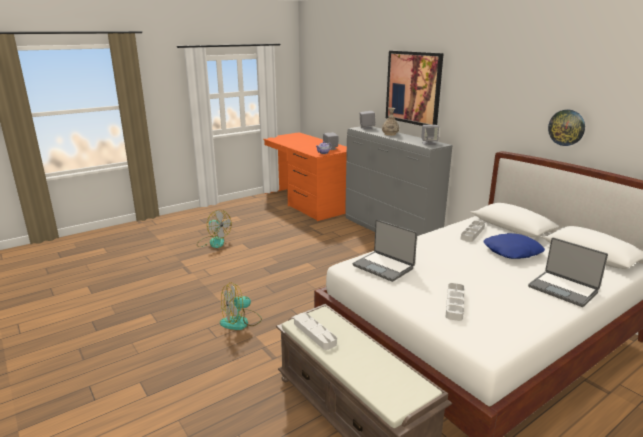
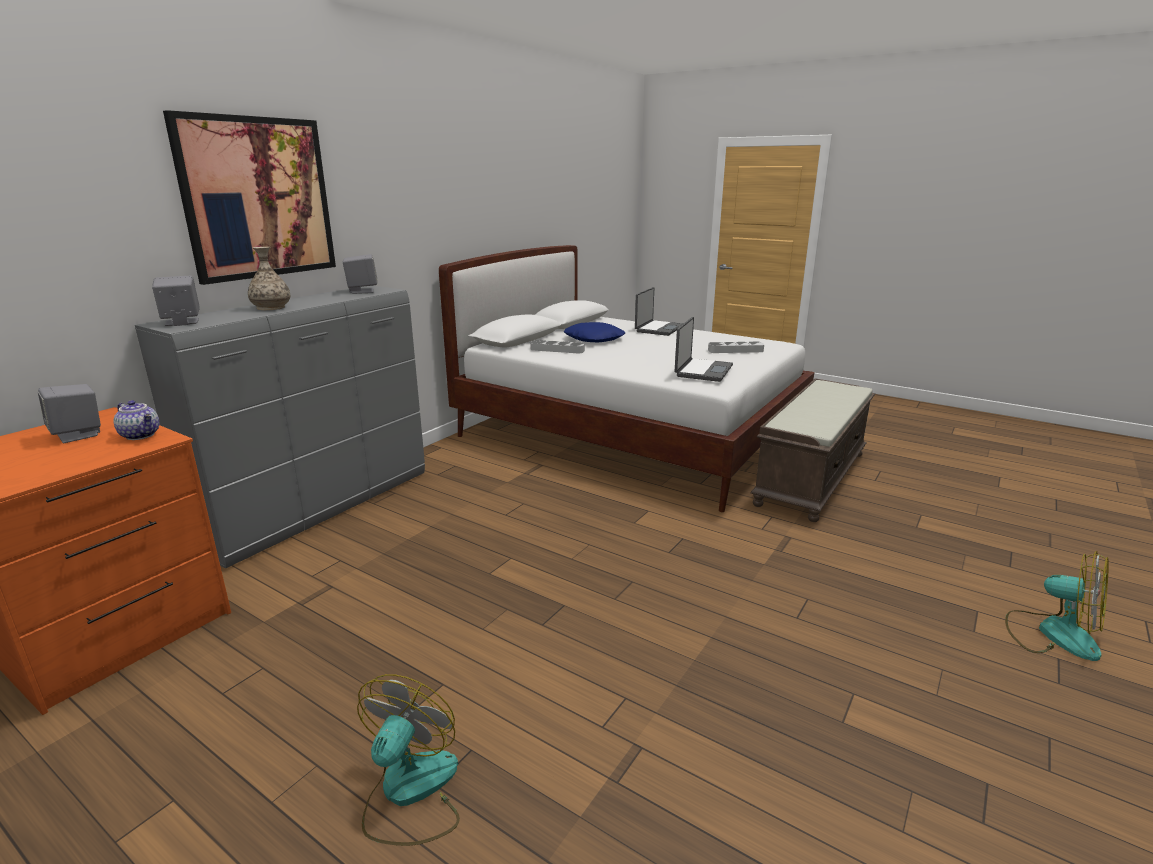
camera: 110 degrees left, 0 degrees up
fan [220,282,262,330] -> fan moved to [1005,551,1109,661]
grey tray [294,313,337,350] -> none
wall clock [548,109,585,146] -> none

